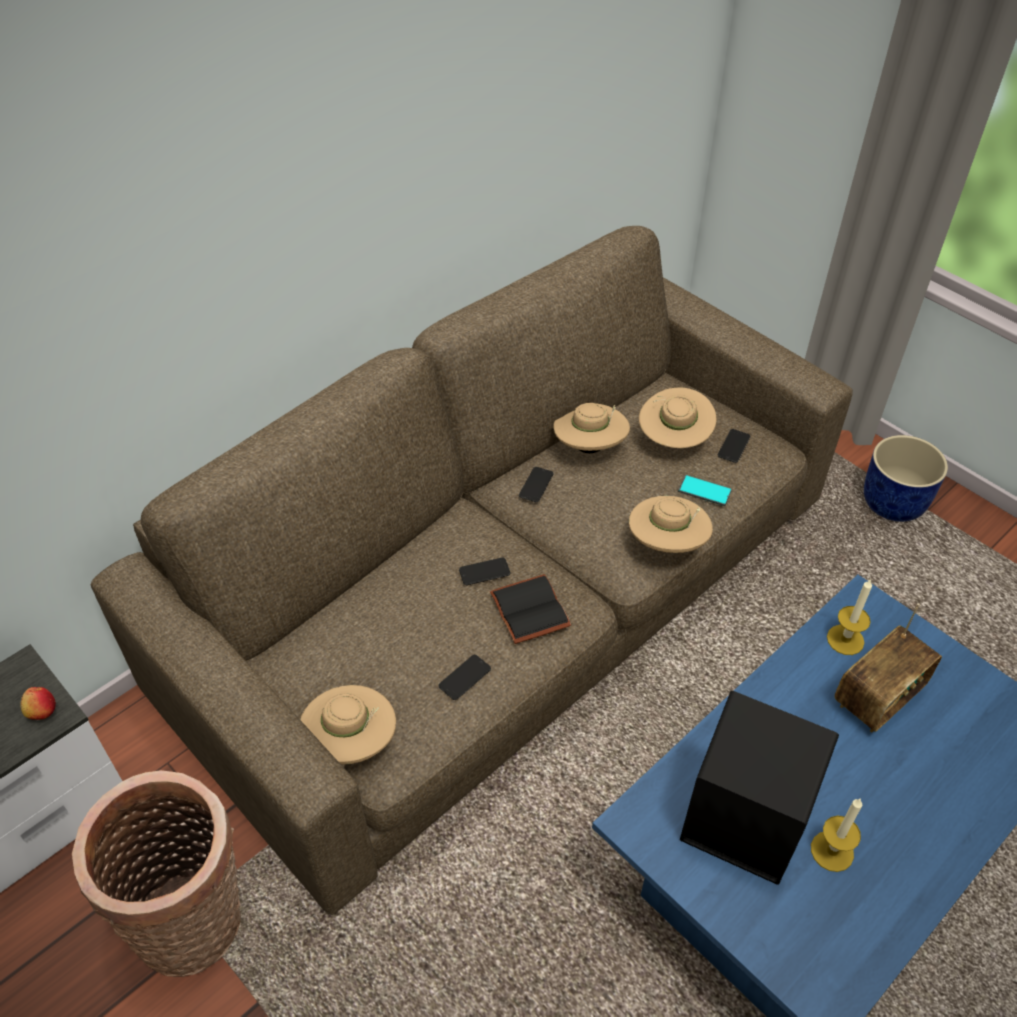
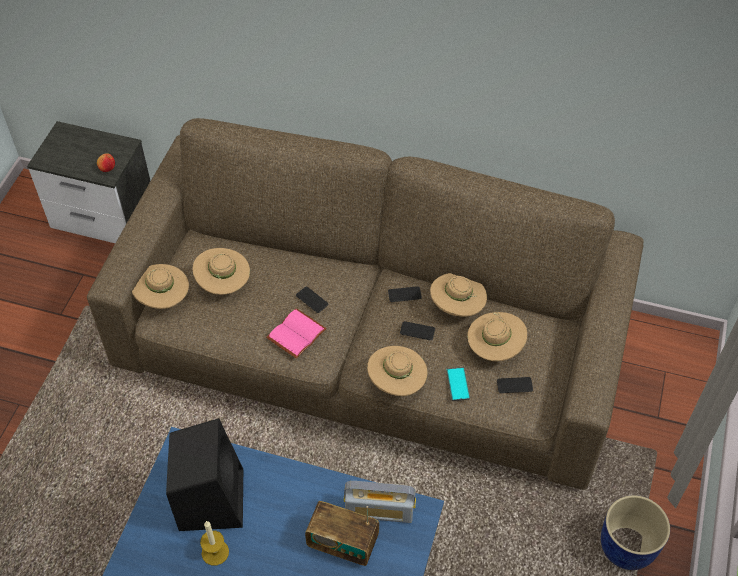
camera: 60 degrees right, 5 degrees up
basket [72,770,241,977] -> none
phone [439,655,491,700] -> phone moved to [400,321,435,340]
black book [490,574,571,644] -> pink book [266,308,327,359]
candle [827,579,872,655] -> radio [344,481,416,523]
none -> beige hat [193,248,250,295]

